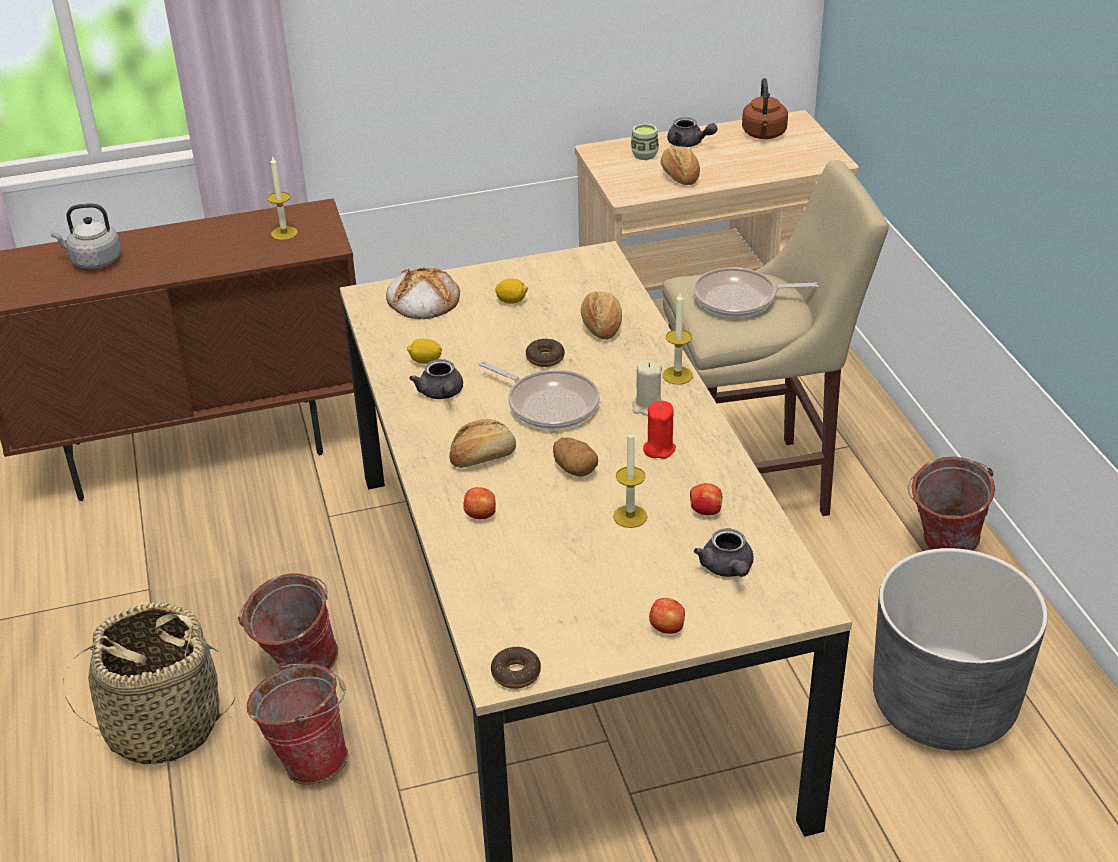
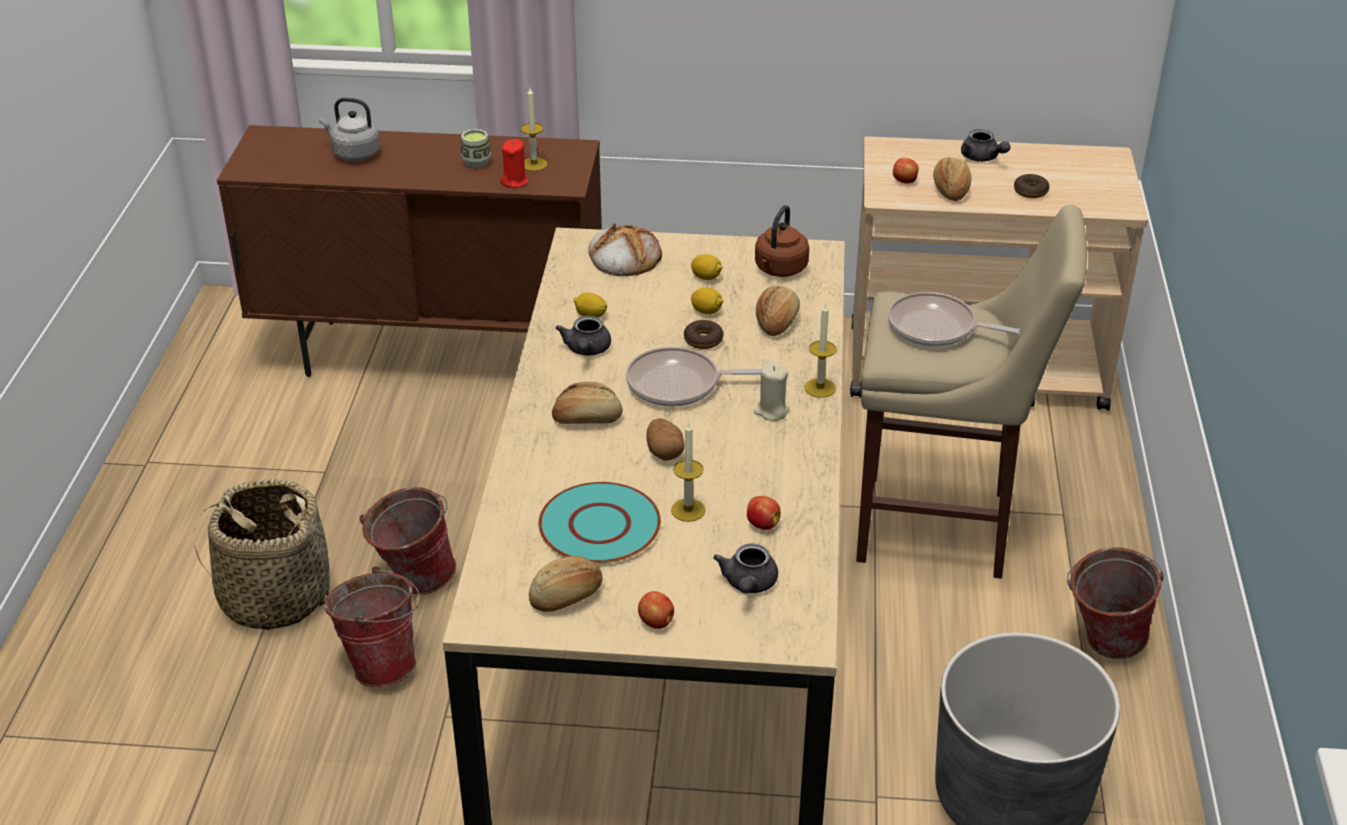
camera: 20 degrees right, 0 degrees up
apple [463,487,496,519] -> apple moved to [893,158,919,184]
frying pan [479,361,600,429] -> frying pan turned 120 degrees clockwise [626,347,762,407]
donut [491,647,541,689] -> donut moved to [1014,174,1049,198]
cup [631,124,659,160] -> cup moved to [461,129,491,168]
red candle [643,401,676,459] -> red candle moved to [501,139,528,188]
brown kettle [742,78,788,139] -> brown kettle moved to [755,205,809,277]
none -> bread [529,556,603,612]
none -> turquoise plate [538,482,661,563]
none -> lemon [691,288,724,314]

